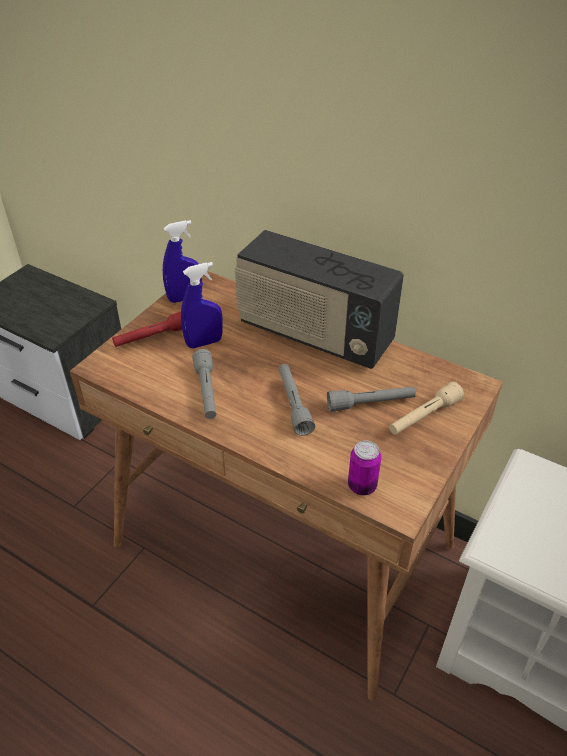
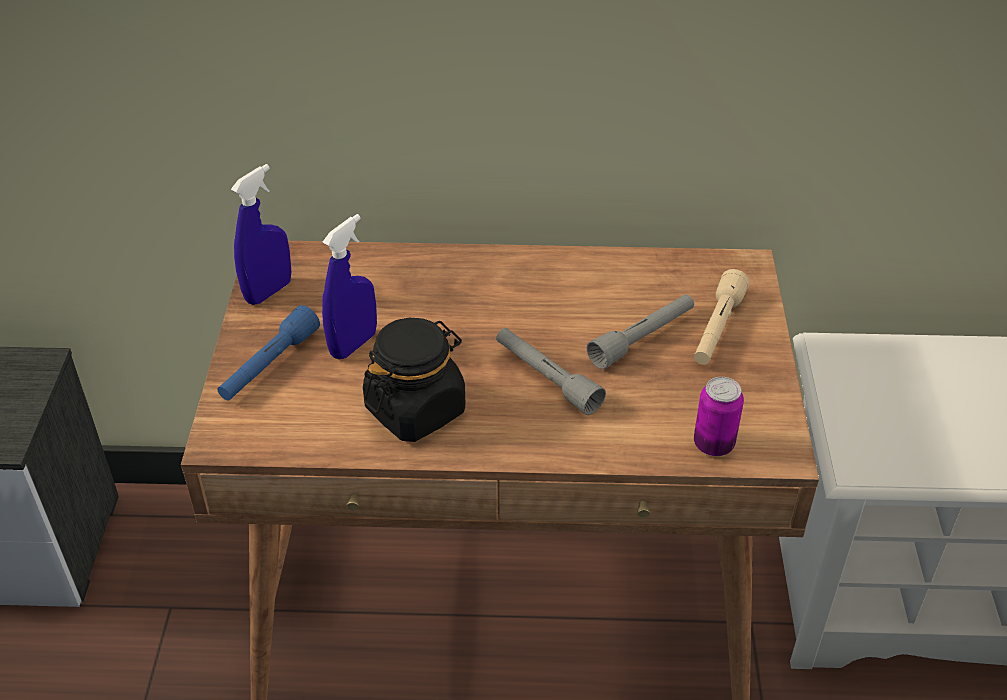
camera: 30 degrees left, 0 degrees up
red flashlight [112,311,182,347] -> blue flashlight [217,305,320,401]
grey flashlight [192,349,216,419] -> black jar [363,318,465,442]
radio [235,230,404,369] -> none

